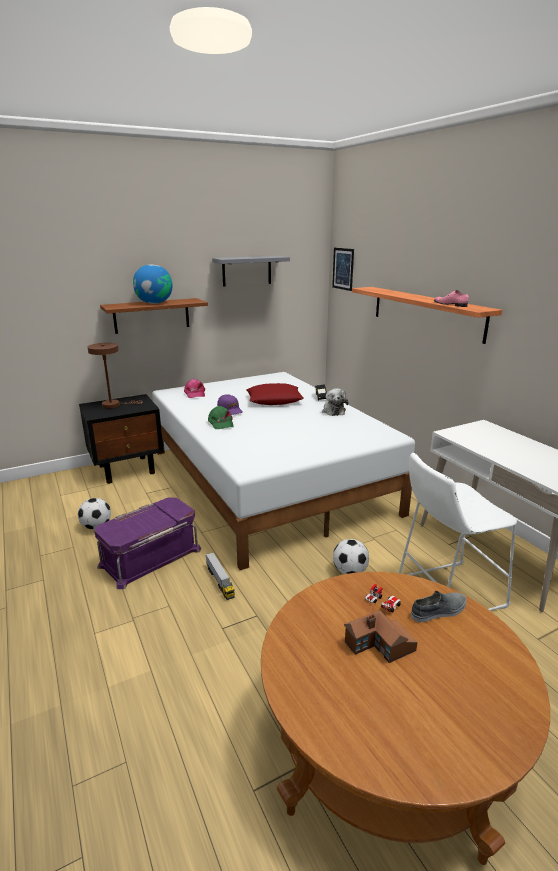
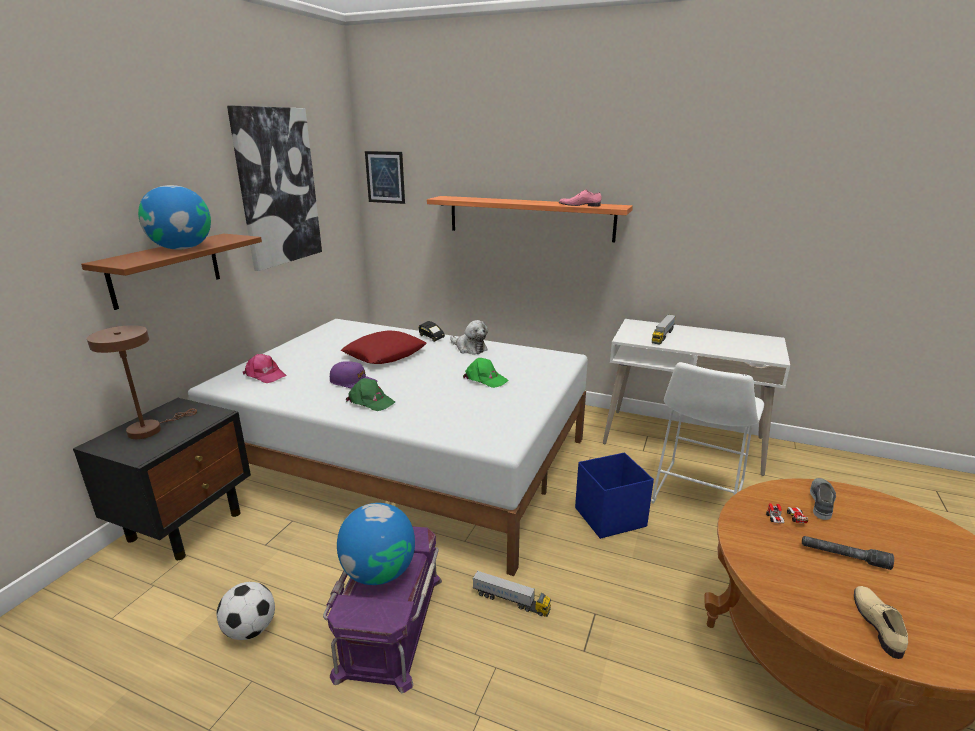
camera: 40 degrees left, 0 degrees up
grey shelf [212,256,290,287] -> picture [227,106,322,271]
football [333,539,369,574] -> blue storage box [575,453,654,539]
toy house [344,610,417,663] -> grey flashlight [802,536,894,570]
none -> globe [337,503,415,585]
none -> green cap [463,358,509,388]
none -> toy truck [652,314,676,345]
none -> beige shoe [854,586,908,659]

